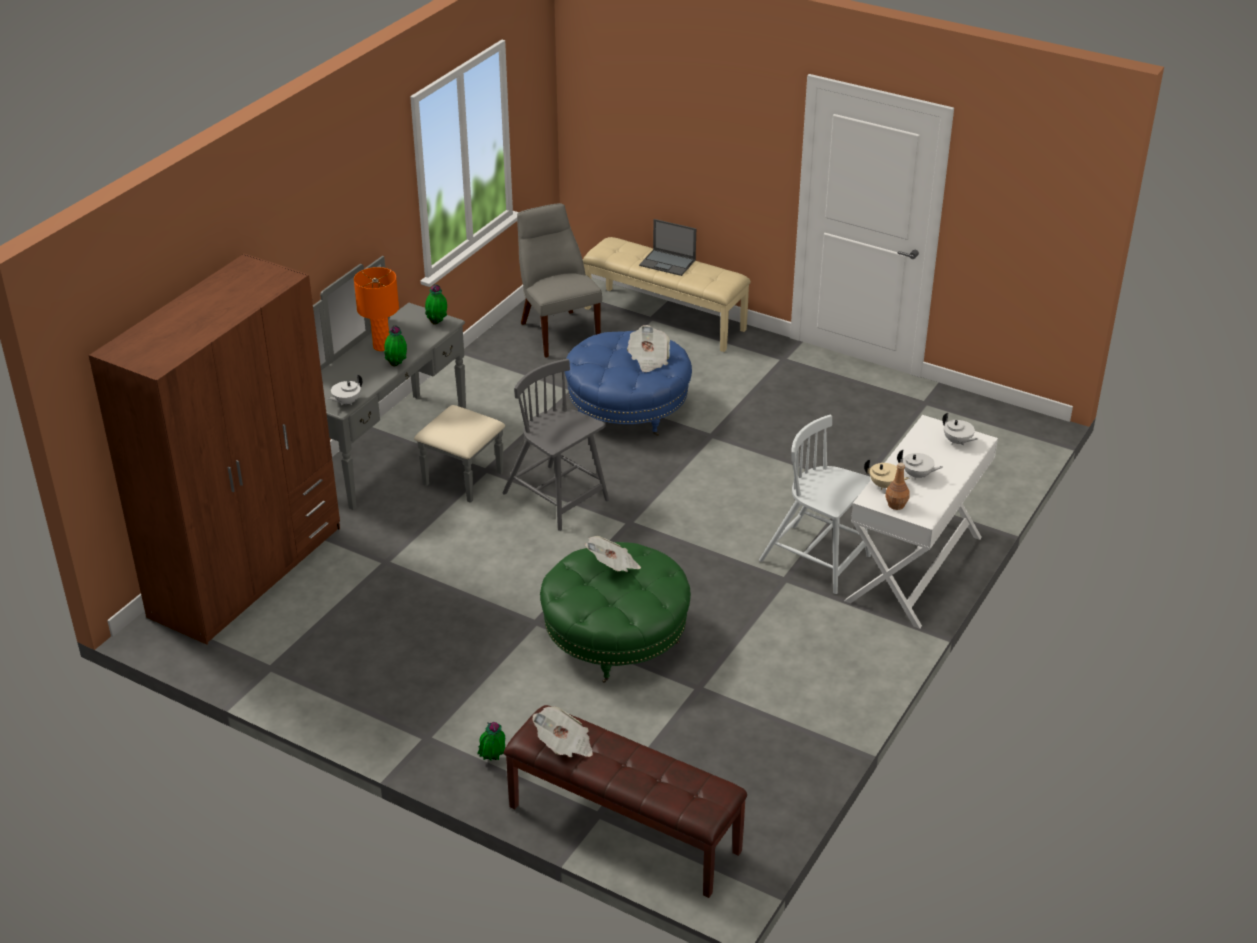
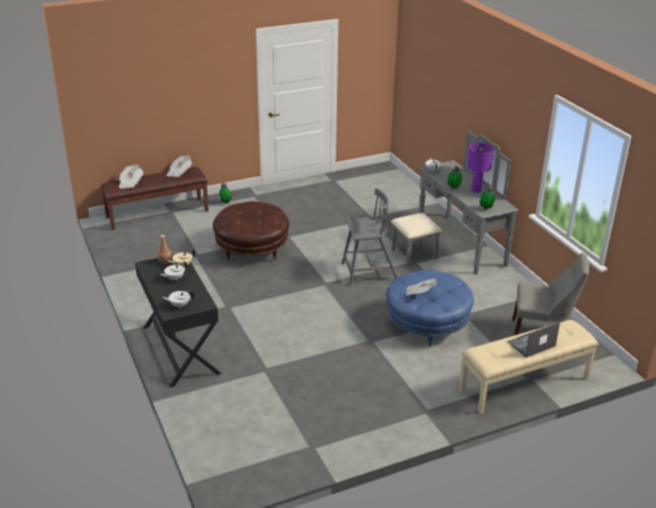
camera: 125 degrees right, 5 degrees down
brown wardrobe [89,254,340,645] -> none
orange table lamp [354,267,399,351] -> purple table lamp [467,143,494,193]
green ottoman [540,542,691,683] -> brown ottoman [213,201,290,262]
newspaper [585,536,641,572] -> newspaper moved to [119,165,143,188]
white chair [759,415,871,594] -> none
white desk [845,415,998,629] -> black desk [135,254,221,388]

